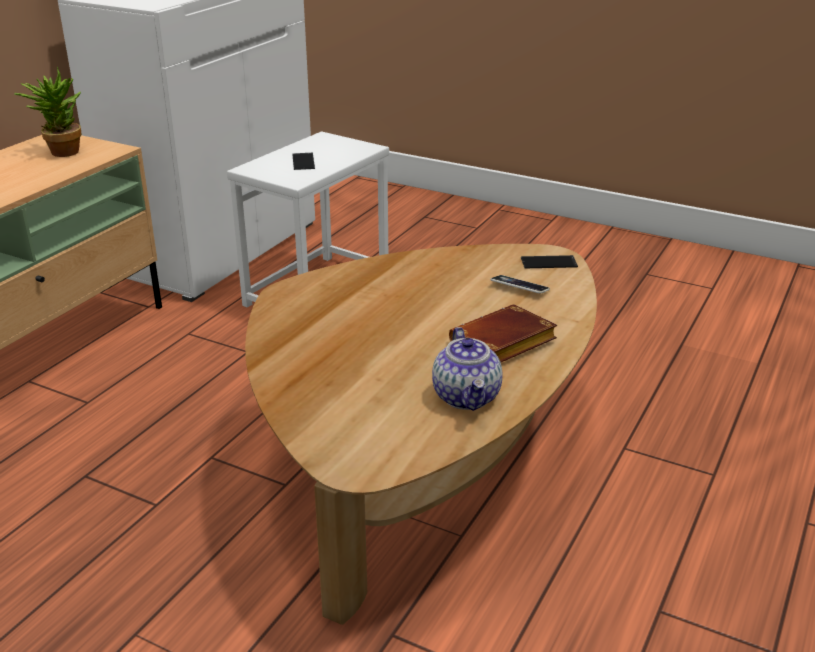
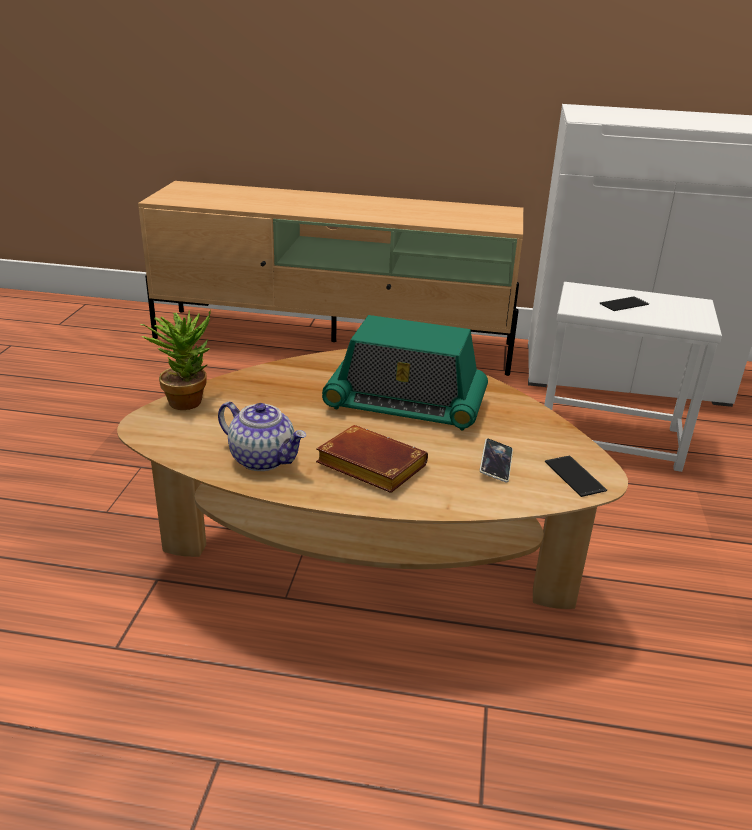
camera: 70 degrees right, 0 degrees up
potted plant [14,66,81,157] -> potted plant moved to [140,310,211,410]
teapot [432,327,503,411] -> teapot turned 120 degrees counterclockwise [218,402,306,471]
none -> radio [322,315,488,431]

